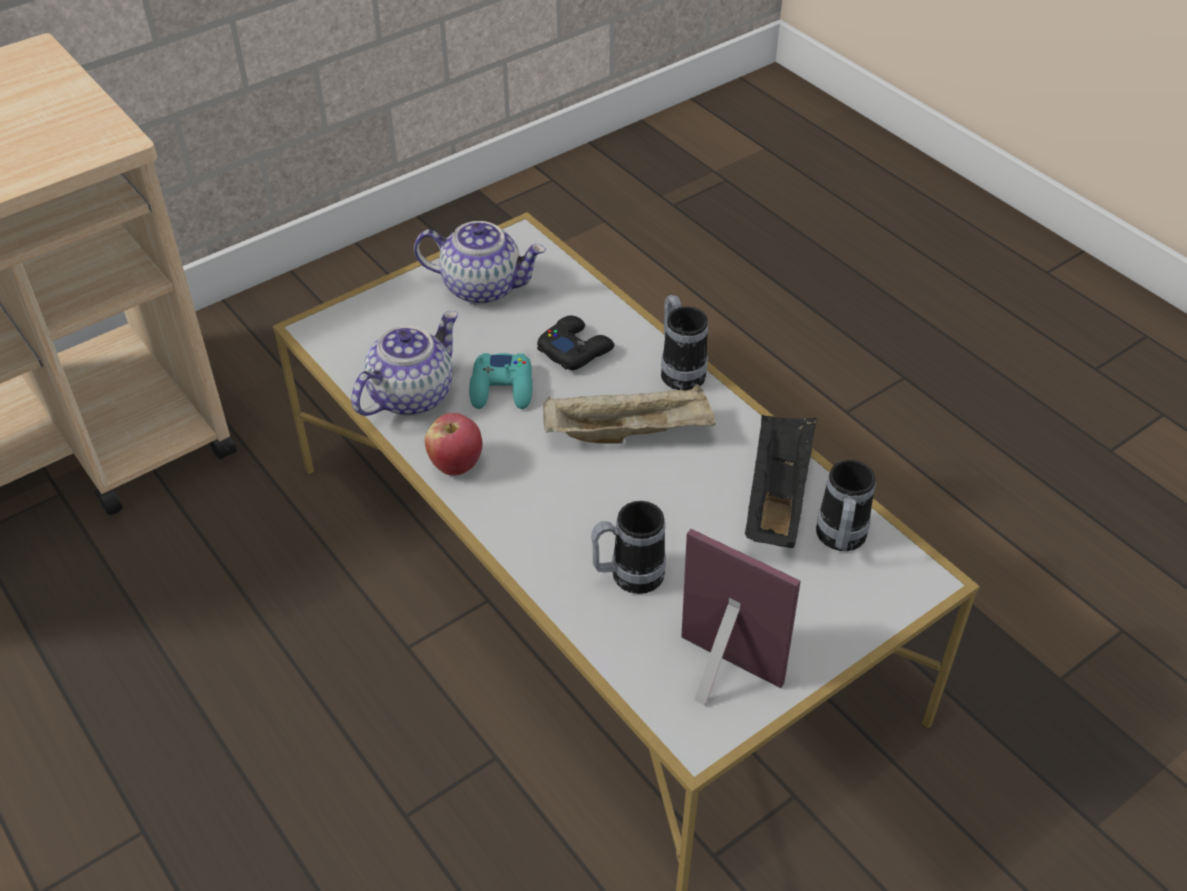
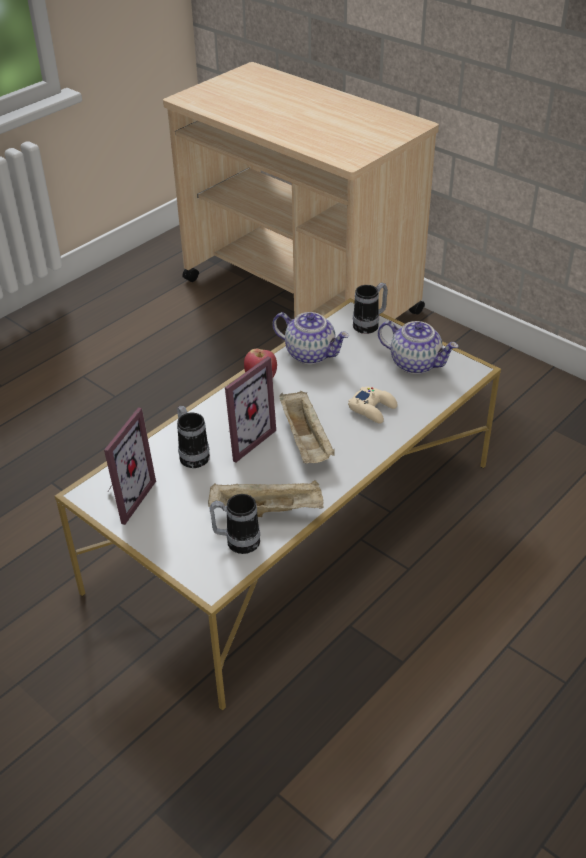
camera: 80 degrees right, 5 degrees down
teapot [414,221,546,305] -> teapot turned 60 degrees counterclockwise [378,321,459,374]
turquoise game controller [469,353,533,409] -> none
black game controller [537,315,614,370] -> beige game controller [348,387,397,424]
mug [661,295,708,391] -> mug moved to [353,282,388,334]
black tray [745,415,817,548] -> beige tray [208,480,324,517]
none -> picture frame [225,357,276,463]

